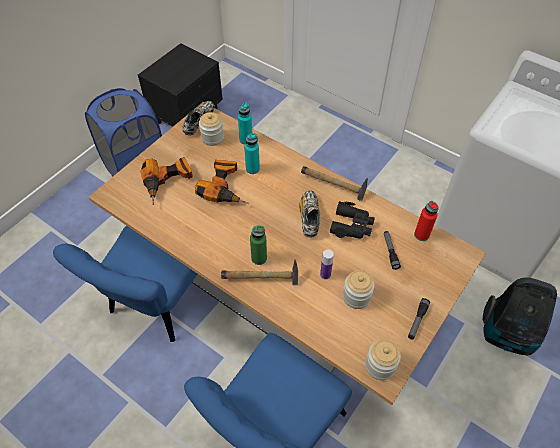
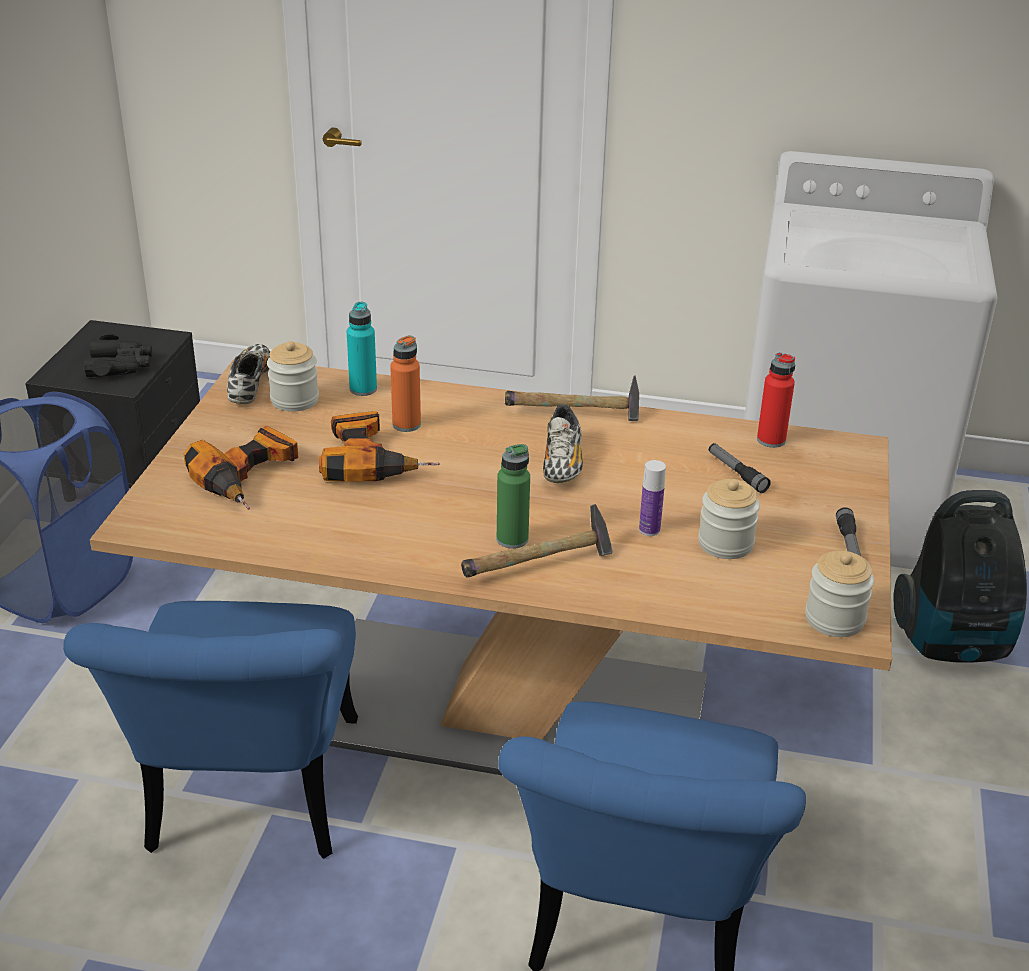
camera: 25 degrees left, 20 degrees down
turquoise bottle [244,133,260,174] -> orange bottle [390,335,421,432]
shoe [299,190,320,238] -> shoe turned 150 degrees counterclockwise [543,404,583,483]
black binoculars [330,201,375,239] -> black binoculars moved to [84,333,152,377]

